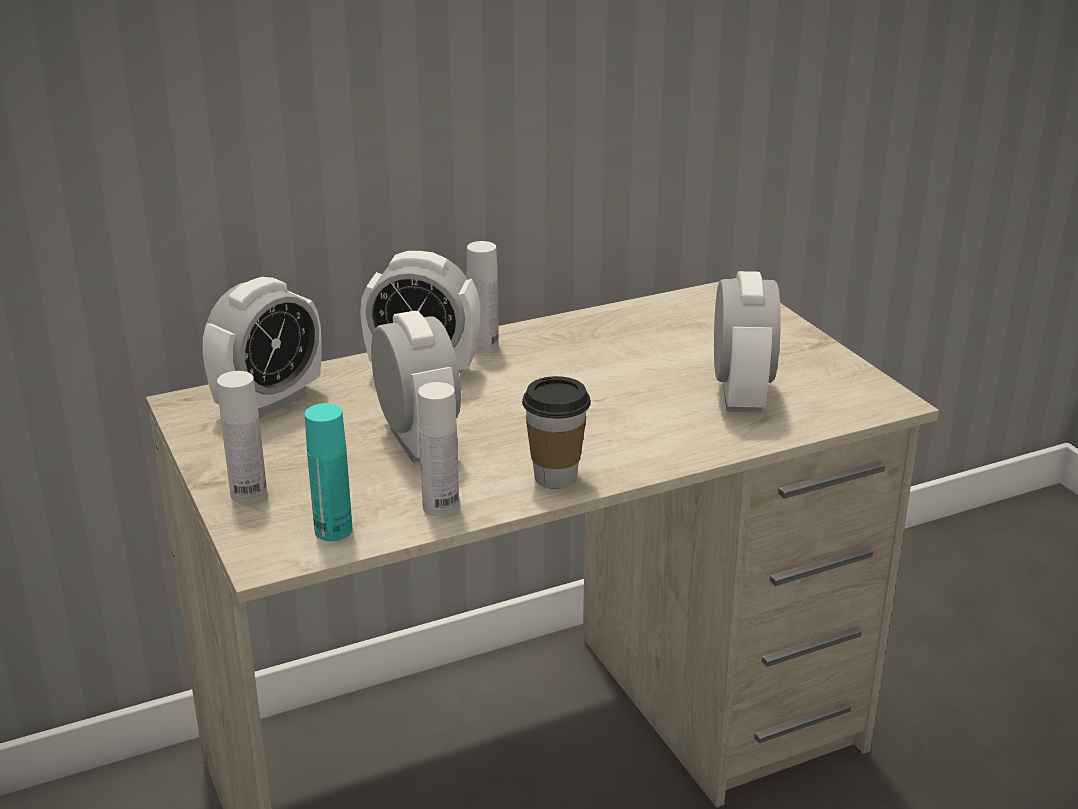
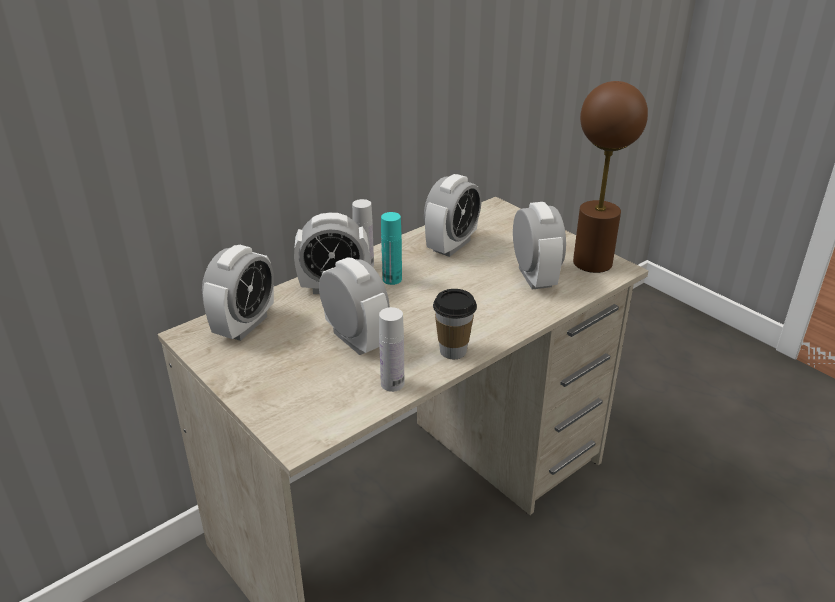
camera: 15 degrees left, 5 degrees up
white bottle [217,371,267,504] -> none
turquoise bottle [305,403,352,541] -> turquoise bottle moved to [381,212,402,285]
none -> alarm clock [424,174,482,257]
none -> brown table lamp [573,81,648,273]

